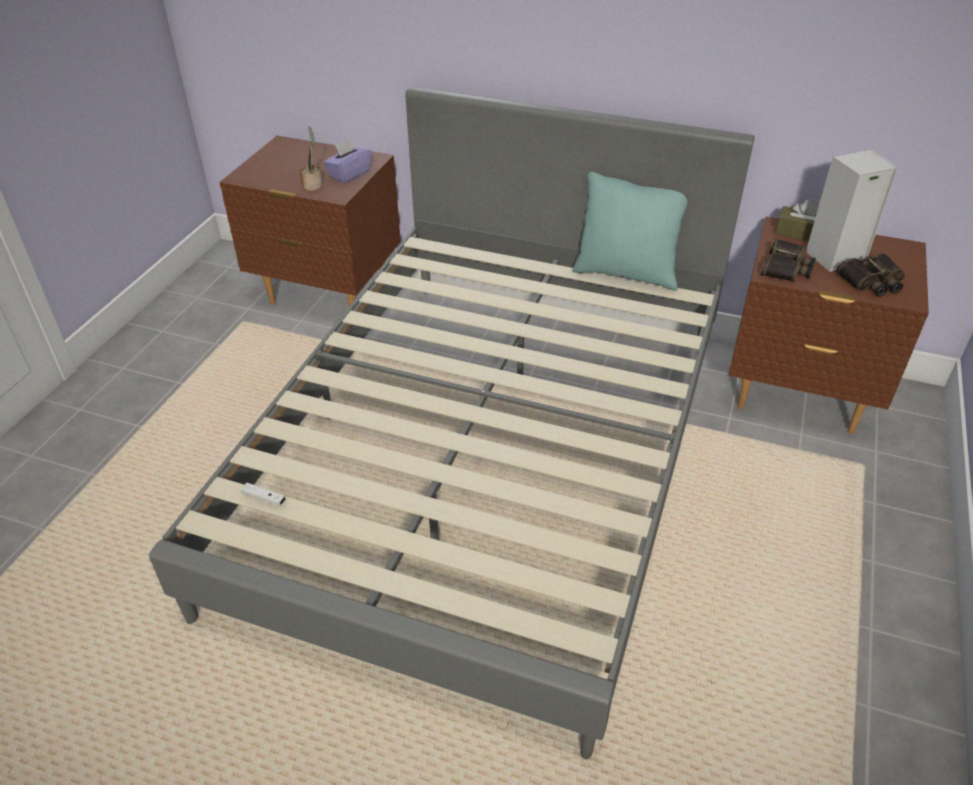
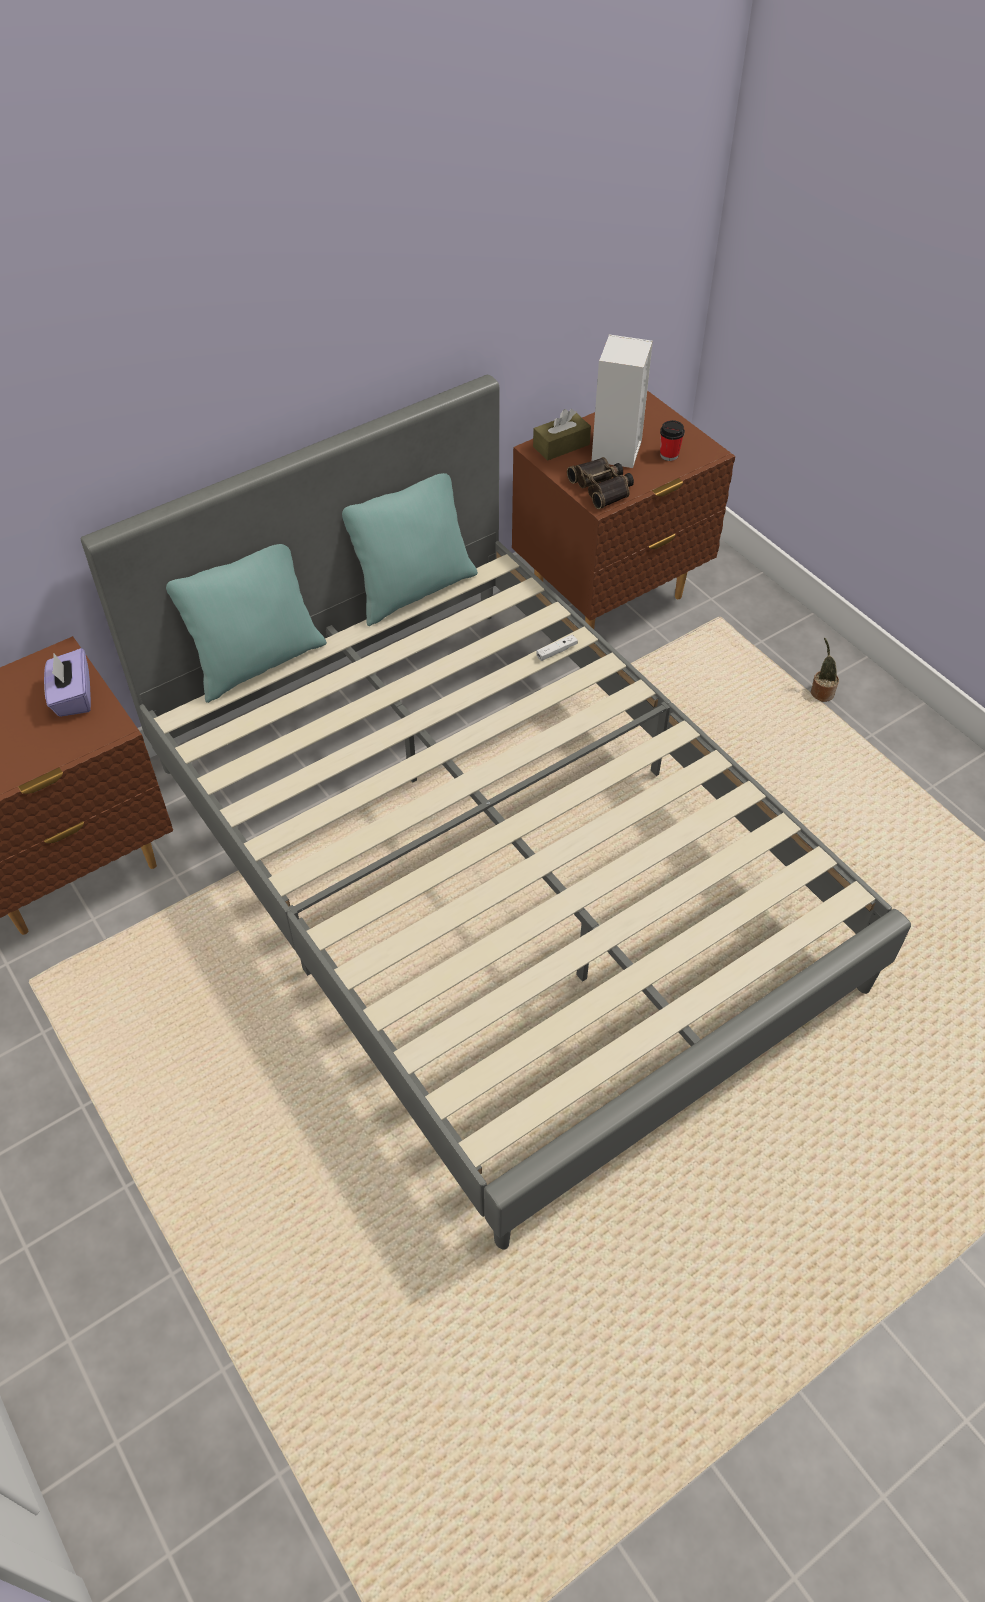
camera: 55 degrees left, 10 degrees up
white game controller [241,483,286,506] -> white game controller moved to [537,635,578,661]
potted plant [299,126,323,191] -> potted plant moved to [811,637,839,702]
binoculars [836,253,905,297] -> cup [660,420,685,461]
none -> turquoise pillow [166,544,327,703]

